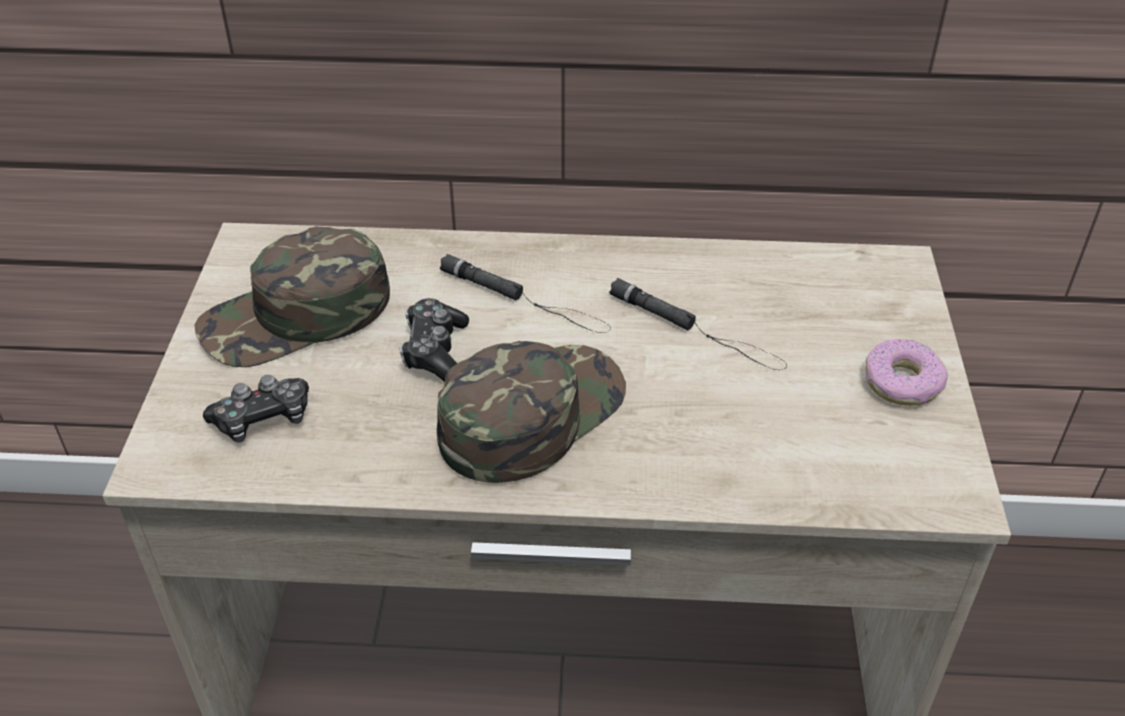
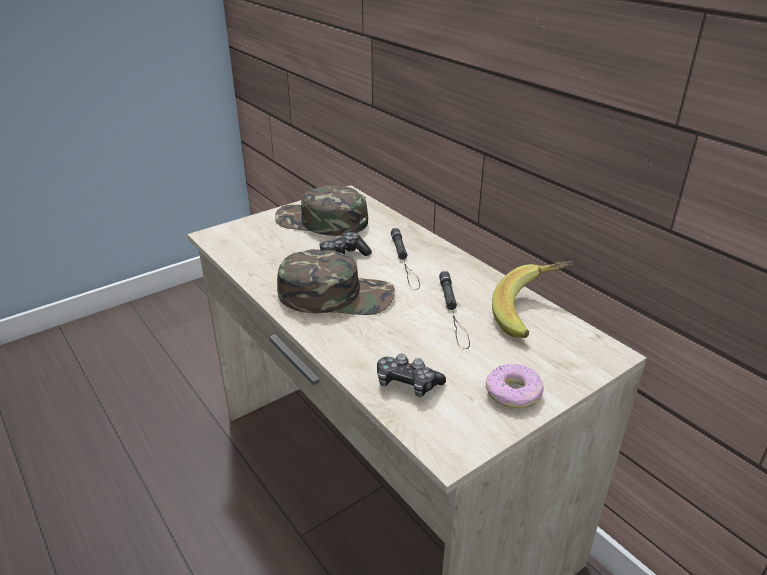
camera: 50 degrees right, 10 degrees down
game controller [203,375,309,443] -> game controller moved to [377,354,446,397]
none -> banana [492,261,573,338]

